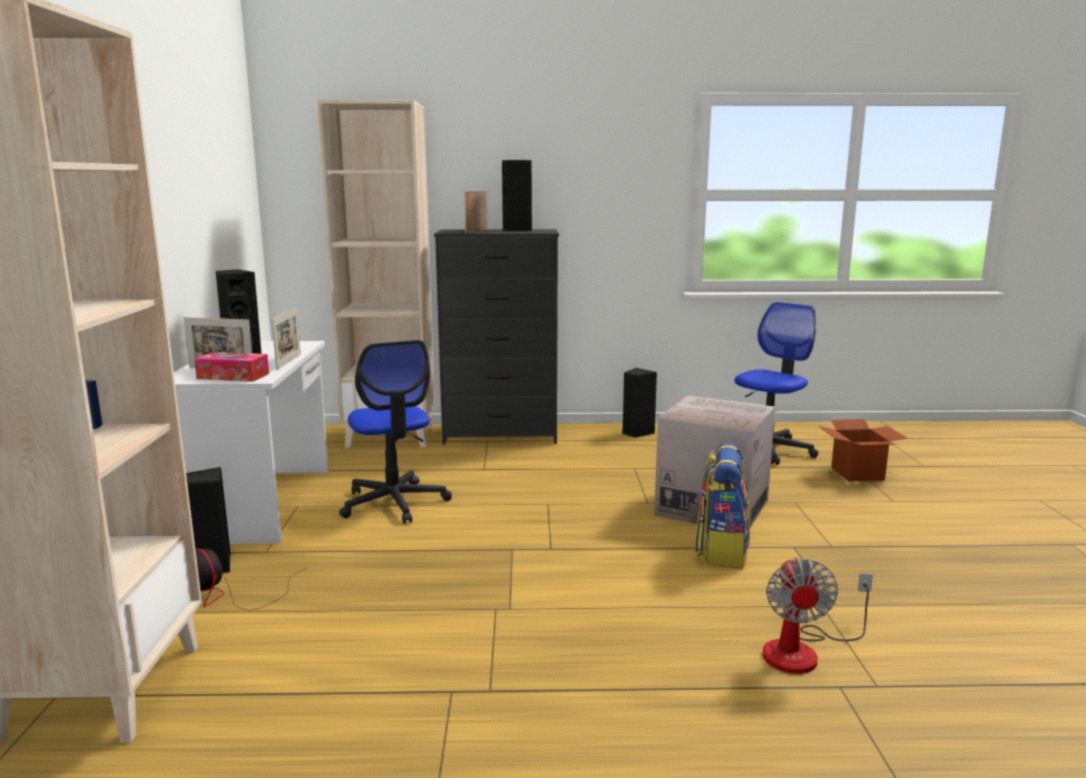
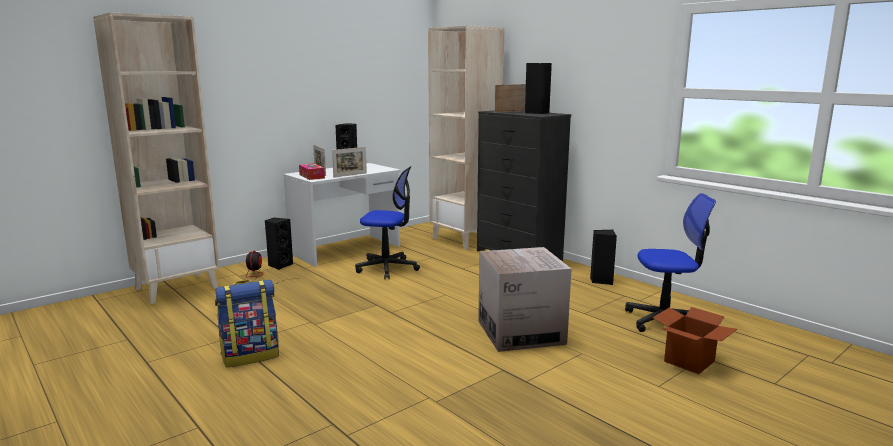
camera: 50 degrees right, 0 degrees up
office chair [339,340,452,524] -> office chair turned 105 degrees counterclockwise [355,166,420,279]
backpack [694,443,750,569] -> backpack moved to [215,280,279,367]
fan [762,557,873,674] -> none

